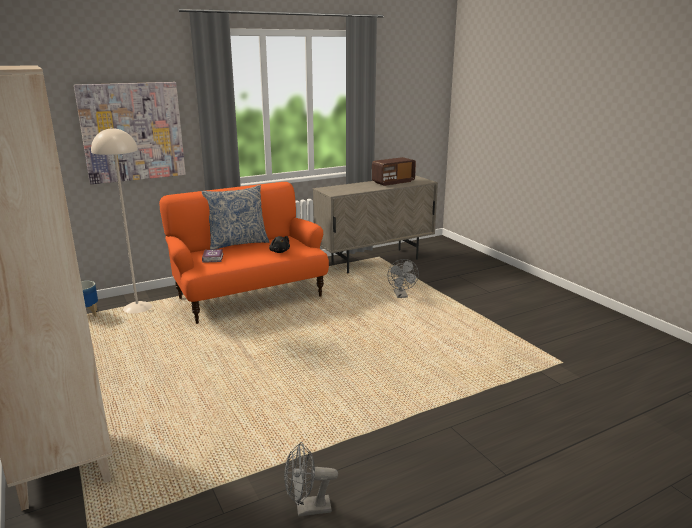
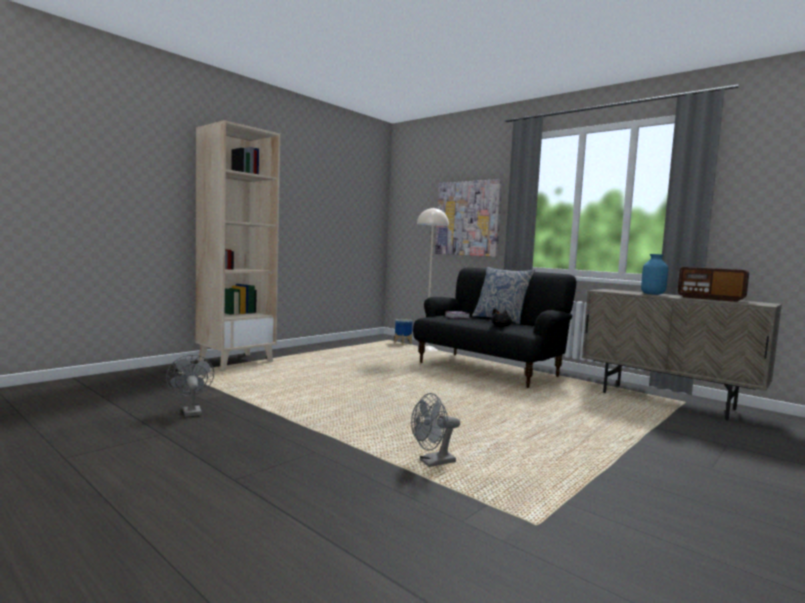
camera: 70 degrees right, 15 degrees down
orange sofa [159,182,329,324] -> black sofa [413,267,577,388]
grey fan [388,259,419,298] -> grey fan moved to [411,393,460,467]
none -> blue vase [641,254,668,295]

